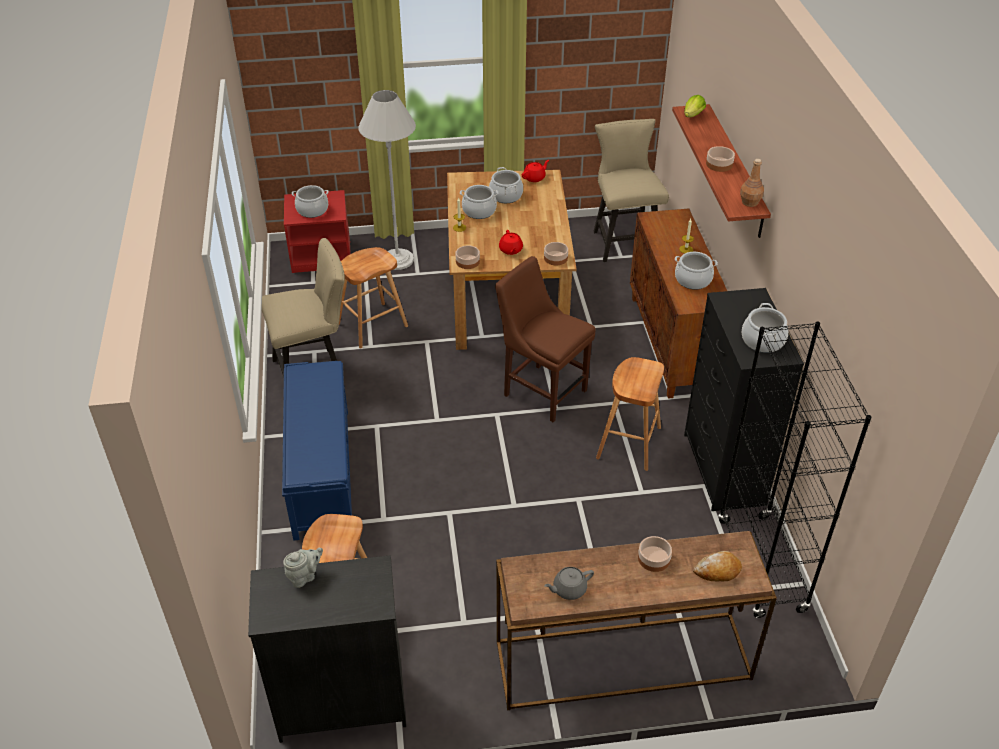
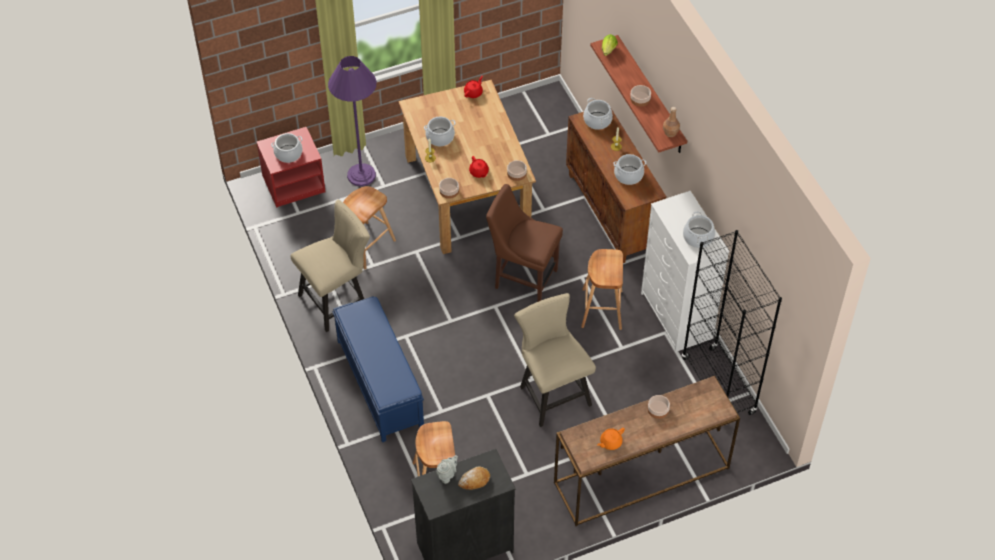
camera: 15 degrees left, 10 degrees up
white floor lamp [358,90,416,270] -> purple floor lamp [328,56,377,186]
cooking pot [489,167,523,203] -> cooking pot moved to [583,98,613,130]
grey teapot [544,567,594,600] -> orange teapot [597,428,625,450]
beige chair [594,119,669,262] -> beige chair moved to [514,293,596,427]
black dresser [684,288,804,511] -> white dresser [641,191,729,352]
bread [693,551,742,581] -> bread moved to [458,466,490,490]

